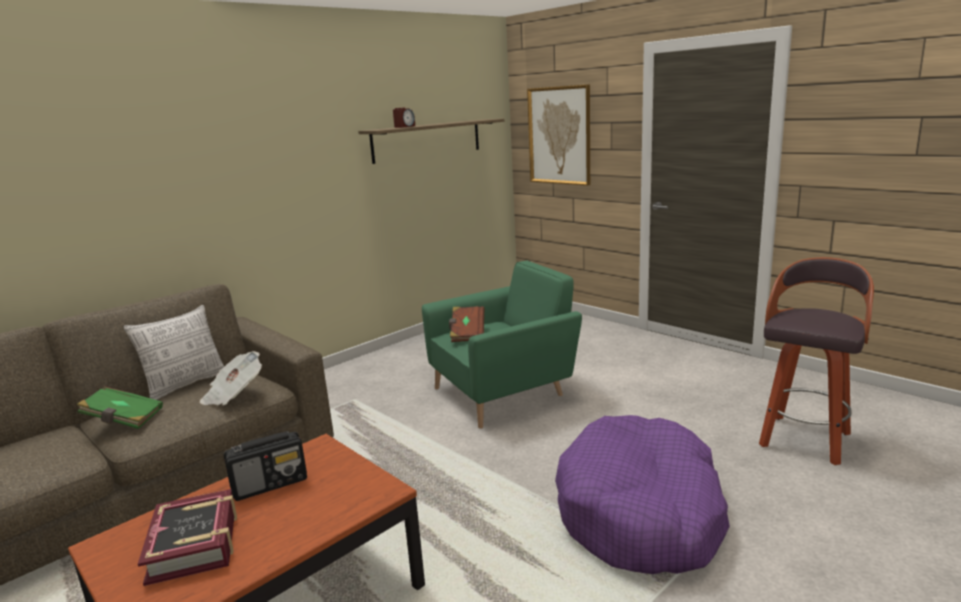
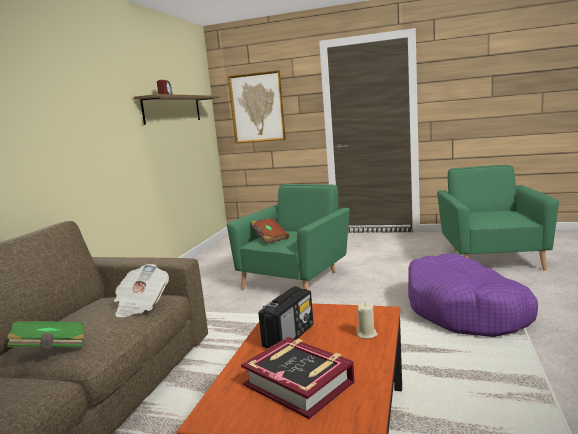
camera: 30 degrees left, 5 degrees down
pillow [124,305,224,400] -> none
stool [759,257,874,465] -> green armchair [437,165,559,271]
none -> beige candle [356,302,378,339]

